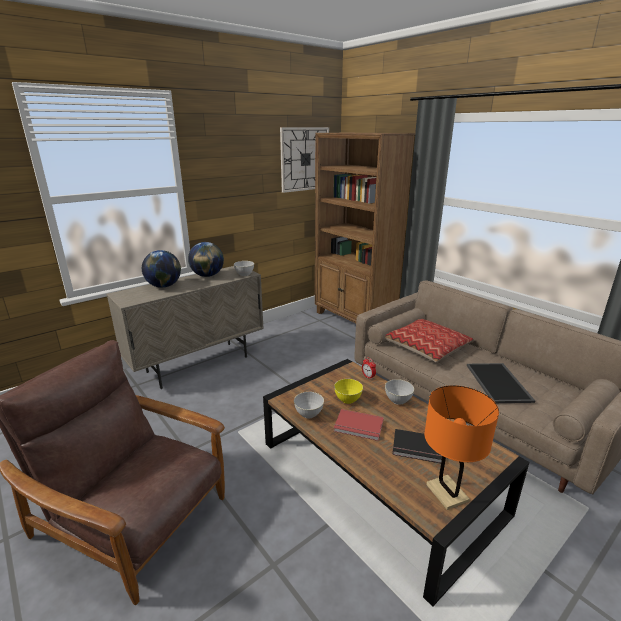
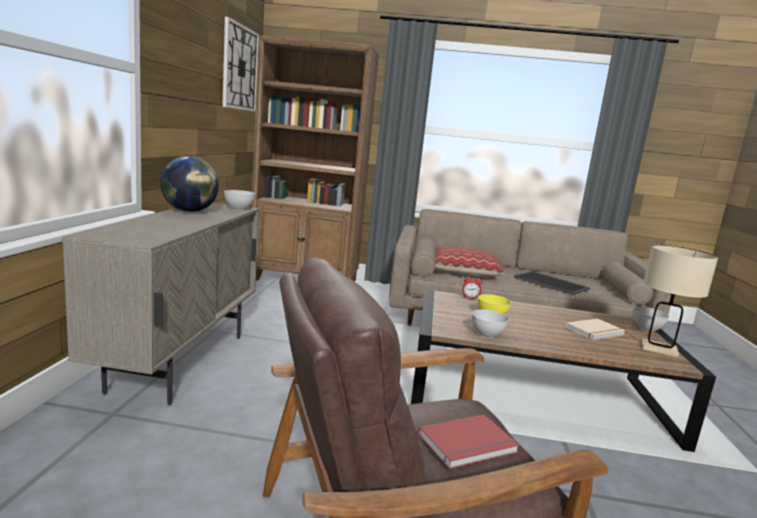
camera: 45 degrees left, 10 degrees down
globe [142,250,181,288] -> none
red book [334,409,384,441] -> red book moved to [418,415,519,469]
grey bowl [385,379,414,405] -> grey bowl moved to [633,307,669,332]
black book [393,429,442,463] -> beige book [565,319,626,340]
orange table lamp [424,385,499,510] -> beige table lamp [642,245,718,358]

